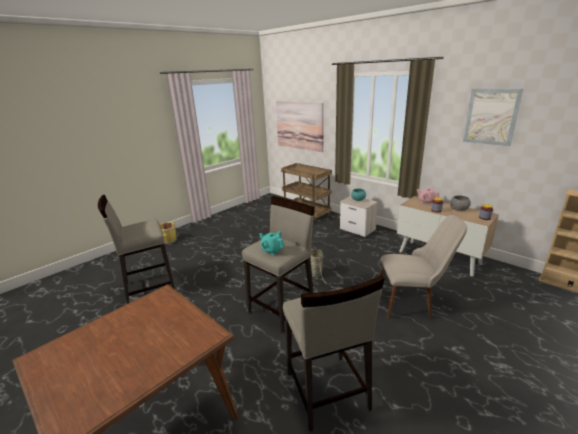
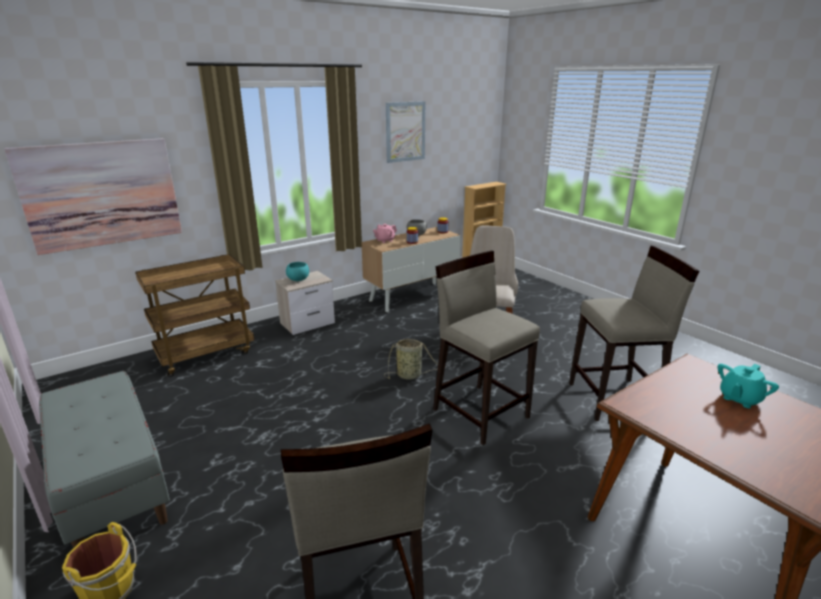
camera: 80 degrees left, 0 degrees up
turquoise teapot [259,231,284,255] -> turquoise teapot moved to [718,364,779,408]
none -> grey bench [39,371,170,548]

